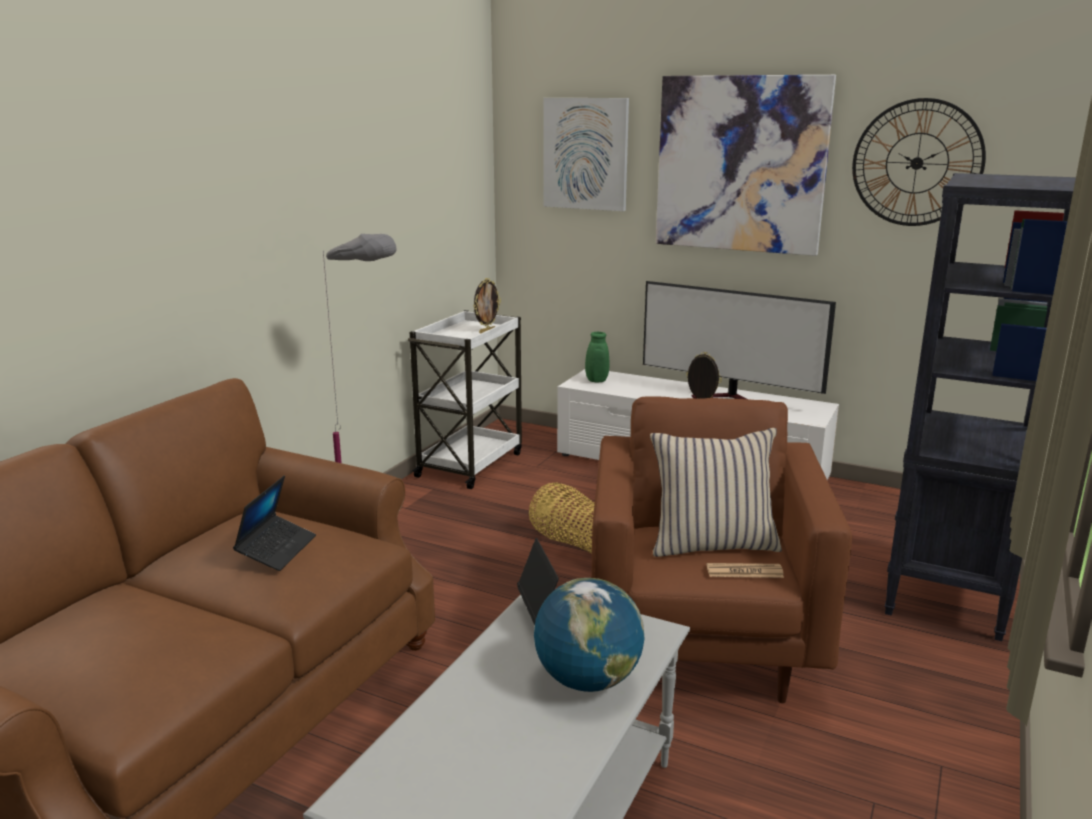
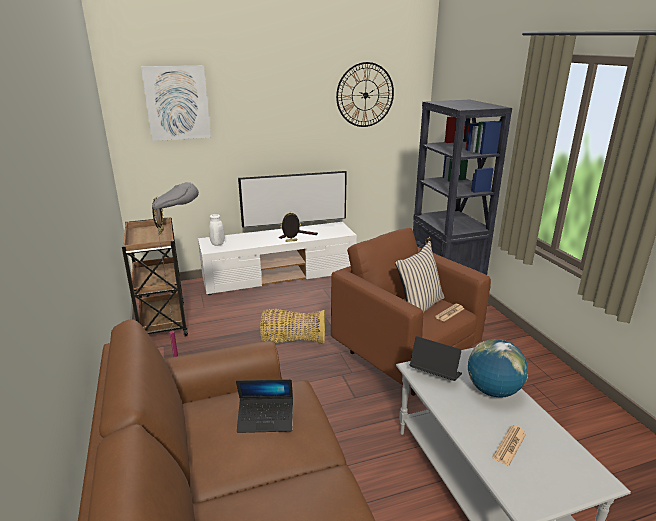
camera: 45 degrees left, 5 degrees up
laptop [233,476,316,571] -> laptop turned 120 degrees clockwise [236,379,293,433]
white cart [408,310,522,489] -> brown cart [122,217,188,336]
green vase [585,332,610,382] -> white vase [209,214,225,246]
picture [656,75,836,256] -> none
none -> newspaper [492,425,527,467]

